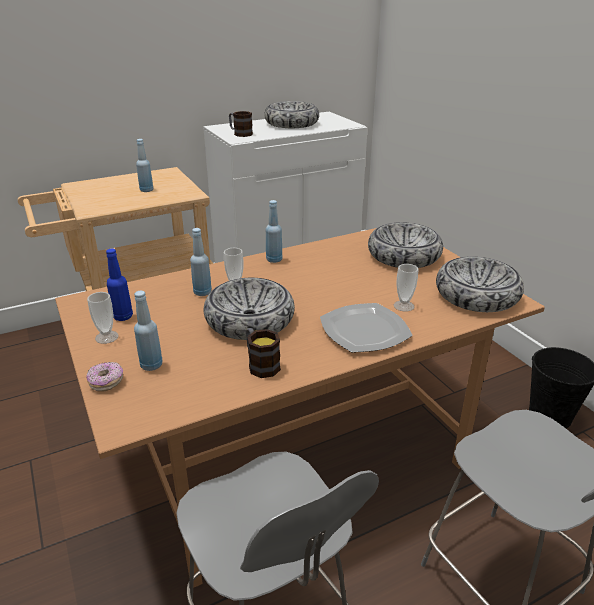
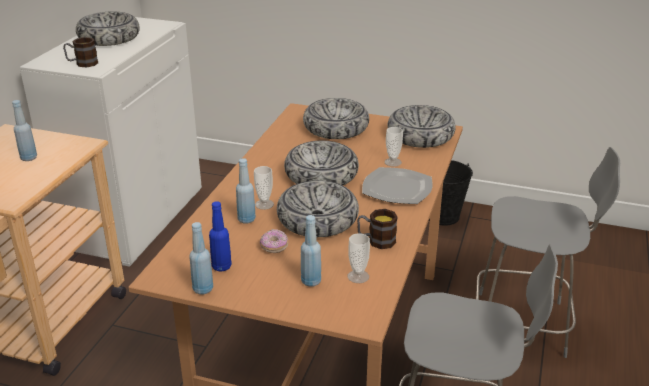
camera: 45 degrees left, 0 degrees up
donut [86,362,123,392] -> donut moved to [260,229,288,253]
cup [87,292,119,344] -> cup moved to [348,233,370,283]
blue bottle [266,200,282,263] -> blue bottle moved to [189,222,213,294]
none -> bowl [284,141,359,185]

